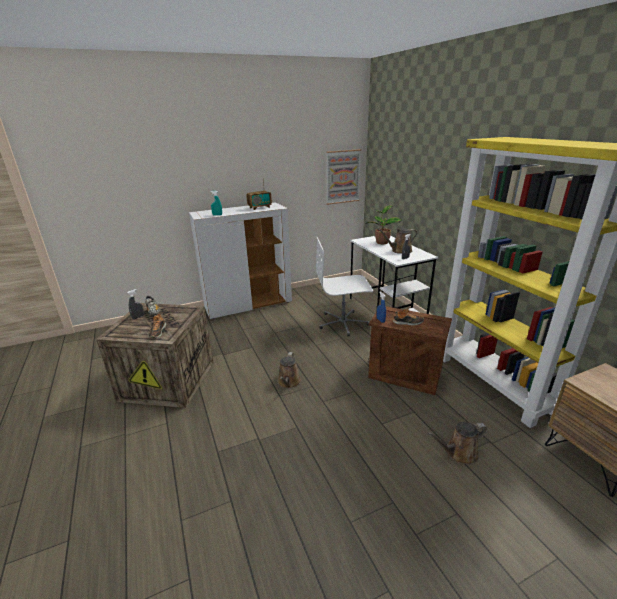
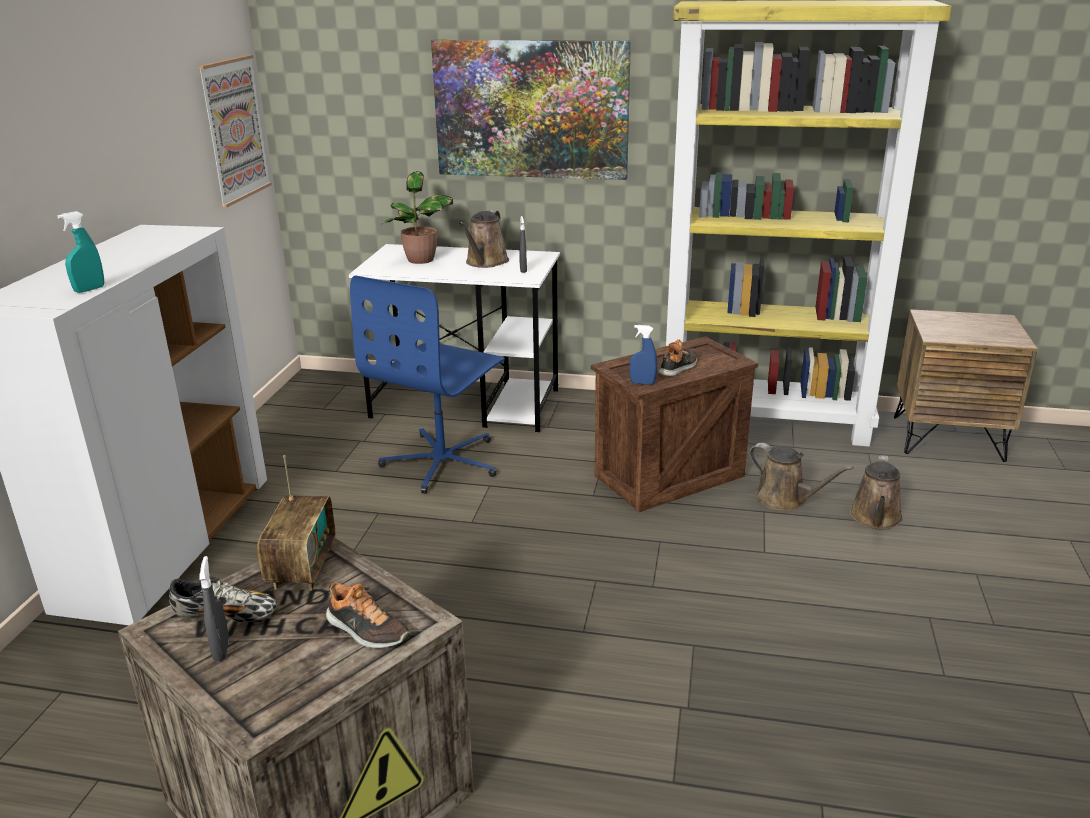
camera: 55 degrees left, 0 degrees up
radio [246,178,272,210] -> radio moved to [257,455,335,591]
brown watering can [277,352,301,389] -> brown watering can moved to [749,443,853,511]
white office chair [316,237,373,336] -> blue office chair [350,275,505,494]
none -> picture [431,40,631,180]

